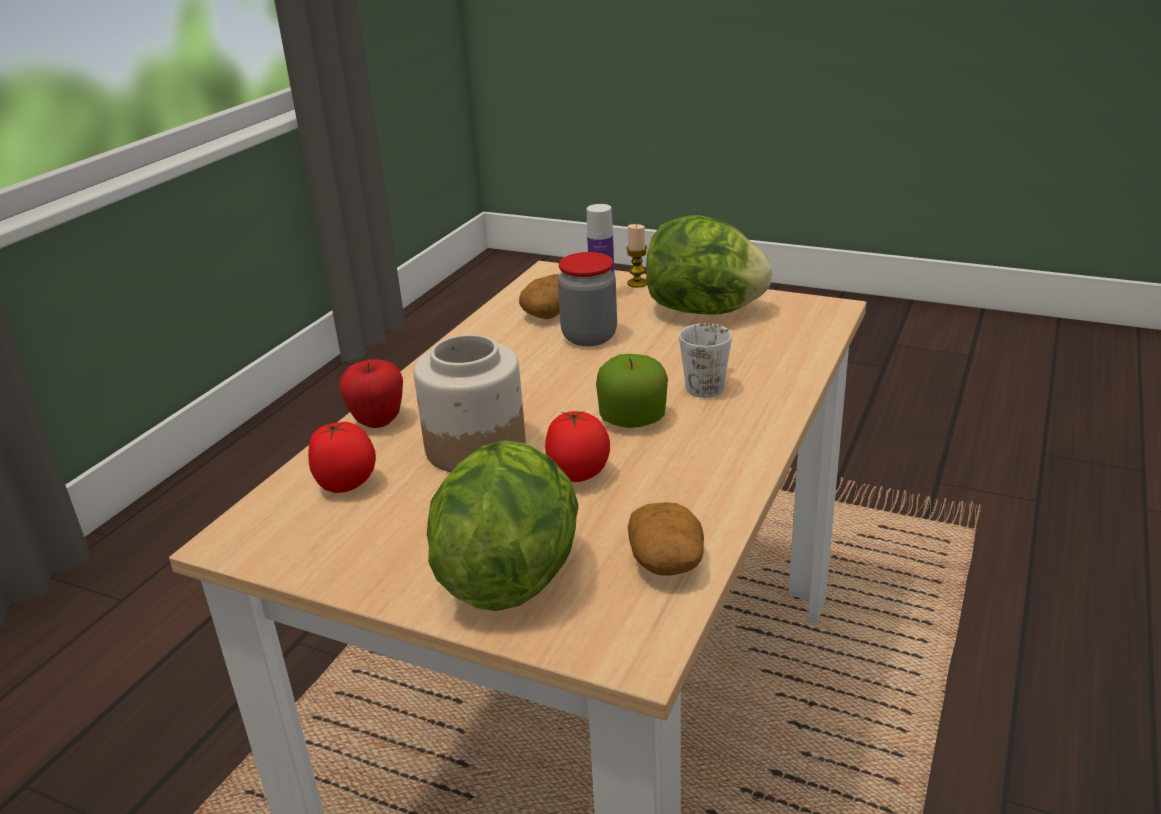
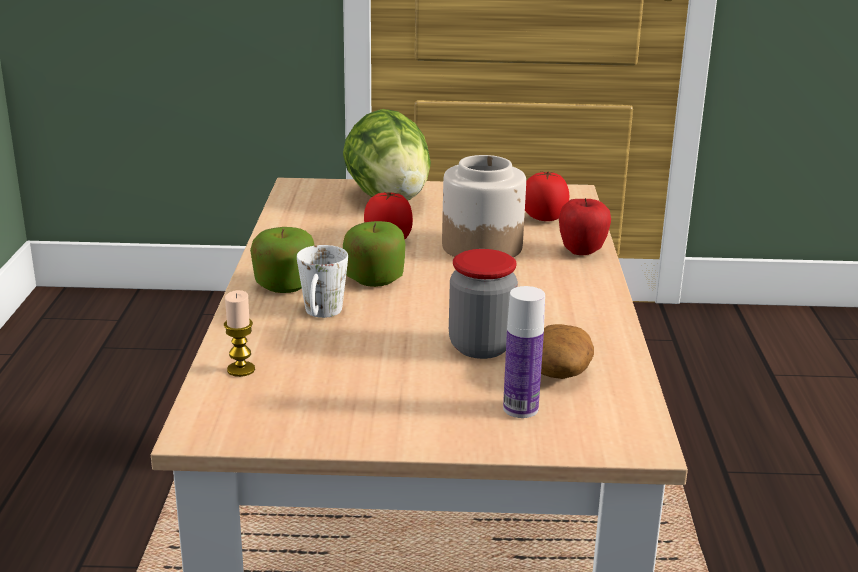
camera: 155 degrees right, 5 degrees down
candle [626,224,647,288] -> candle moved to [224,290,255,377]
potato [628,502,704,576] -> none
lettuce [646,215,773,315] -> none
none -> apple [250,227,315,293]

